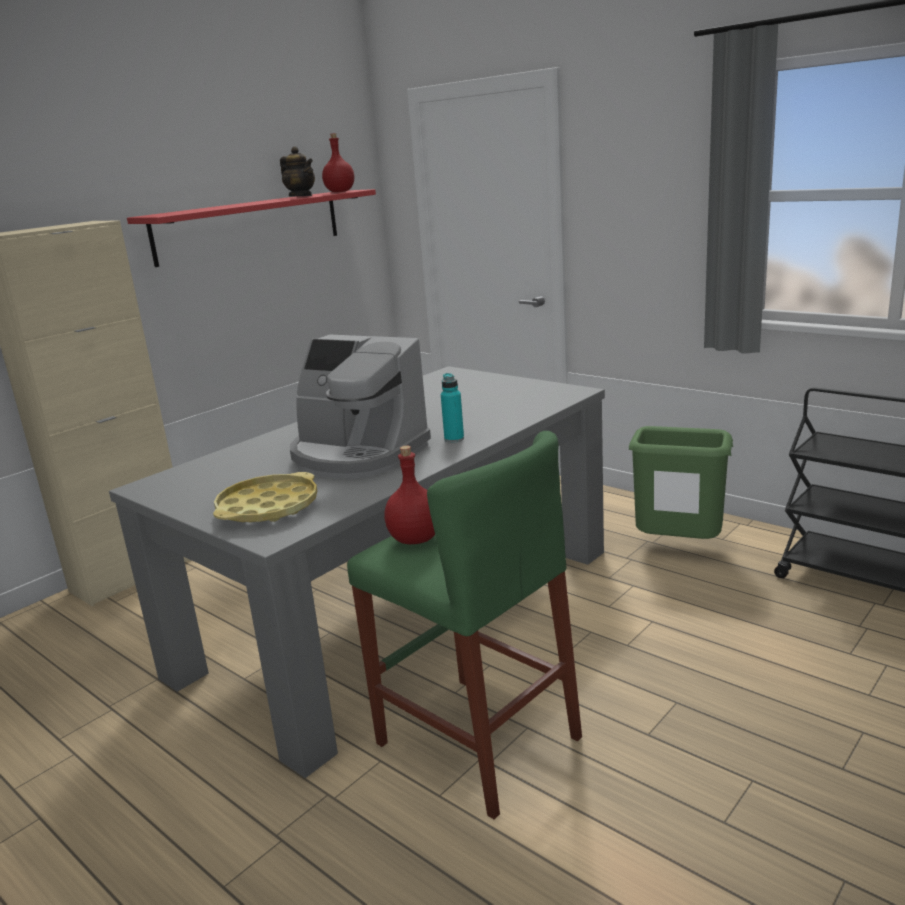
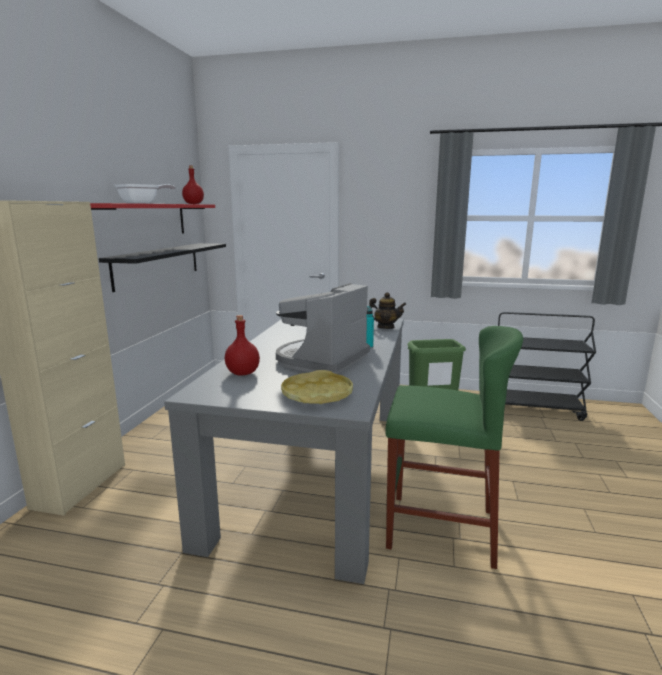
camera: 30 degrees left, 5 degrees down
teapot [280,146,315,196] -> teapot moved to [369,292,406,329]
coffee machine [290,335,431,479] -> coffee machine turned 120 degrees clockwise [276,283,370,374]
red bottle [384,446,435,544] -> red bottle moved to [225,315,260,376]
none -> black shelf [99,243,226,292]
none -> frying pan [115,184,176,204]

